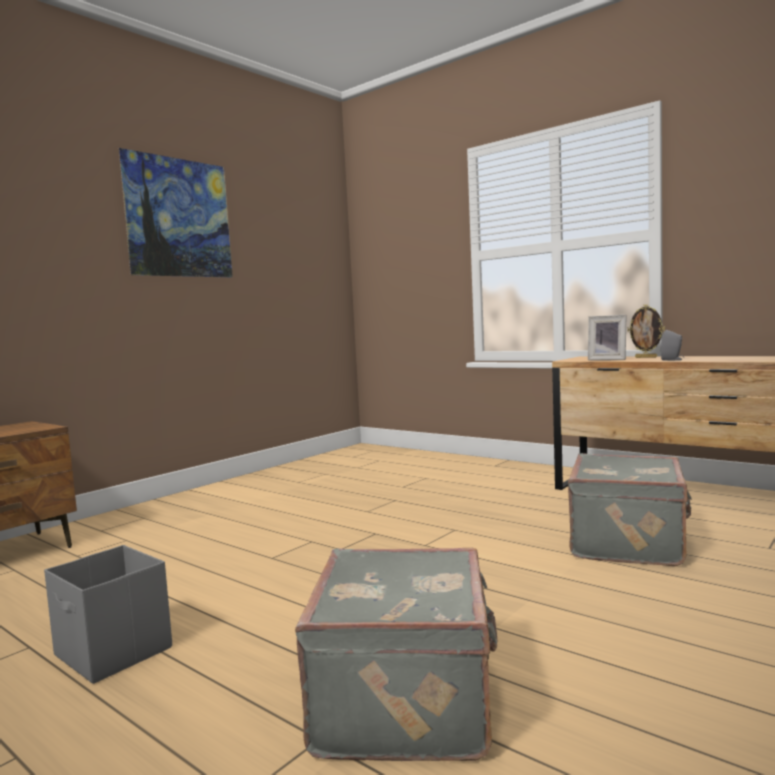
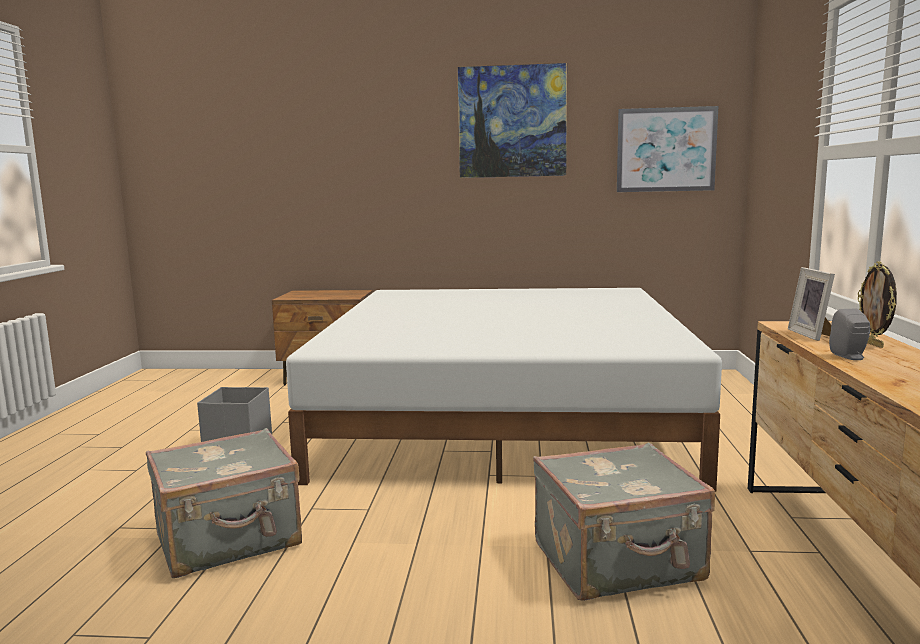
camera: 55 degrees right, 5 degrees up
none -> white bed [286,288,722,492]
none -> picture [617,106,718,192]

